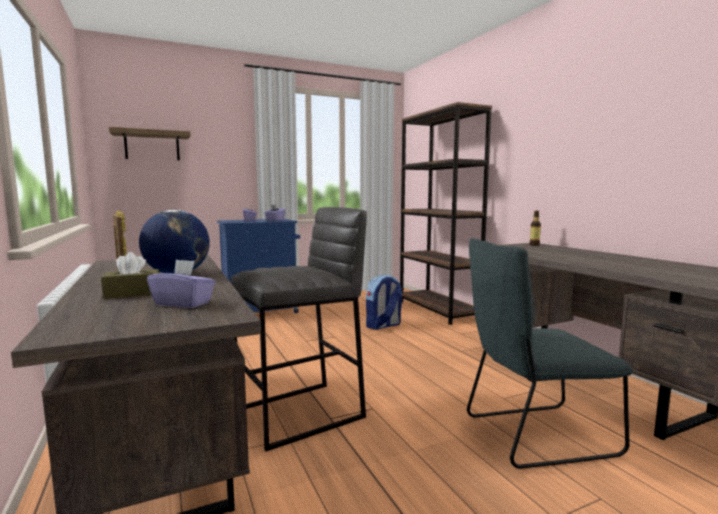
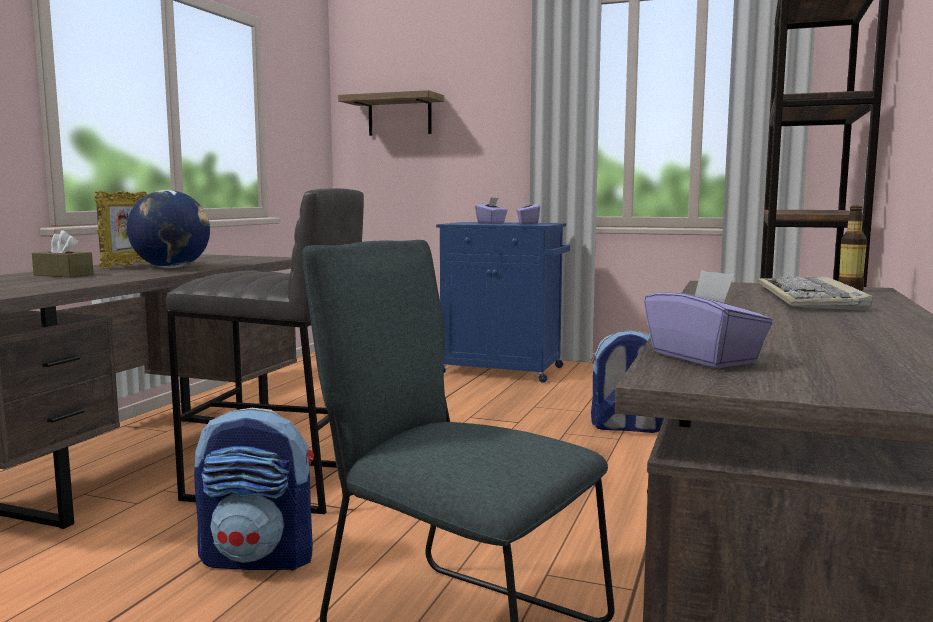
camera: 45 degrees right, 0 degrees up
purple tissue box [147,260,215,308] -> purple tissue box moved to [644,270,773,368]
none -> backpack [194,408,314,571]
none -> keyboard [757,276,873,311]

